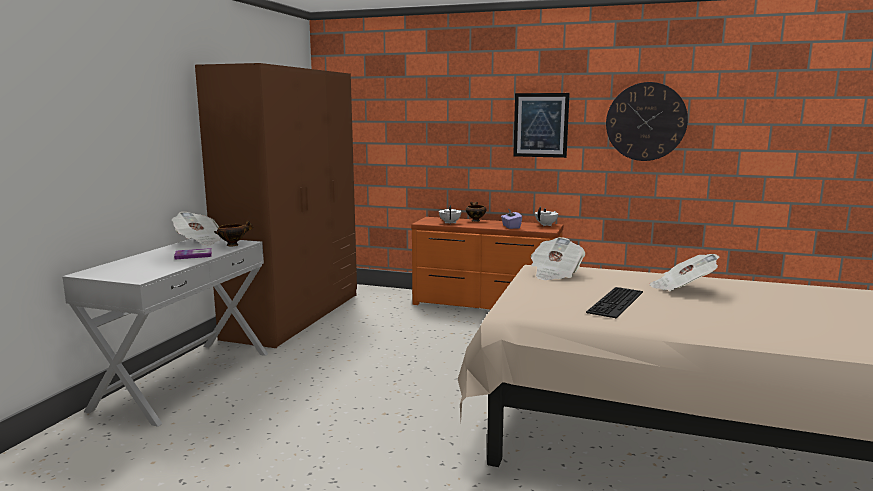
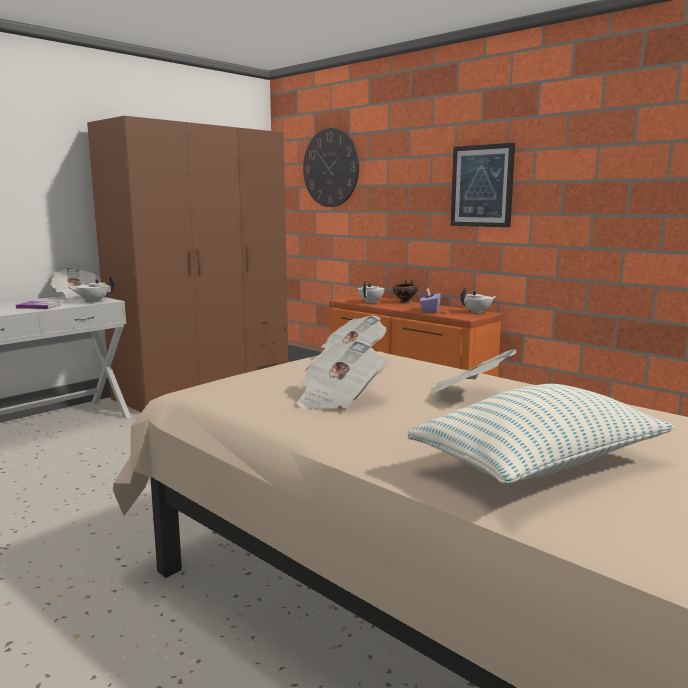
camera: 25 degrees right, 0 degrees up
bowl [214,220,254,246] -> white teapot [68,275,115,303]
keyboard [586,287,643,319] -> newspaper [297,341,385,409]
wall clock [606,82,688,161] -> wall clock moved to [303,128,359,207]
none -> pillow [408,384,674,485]

